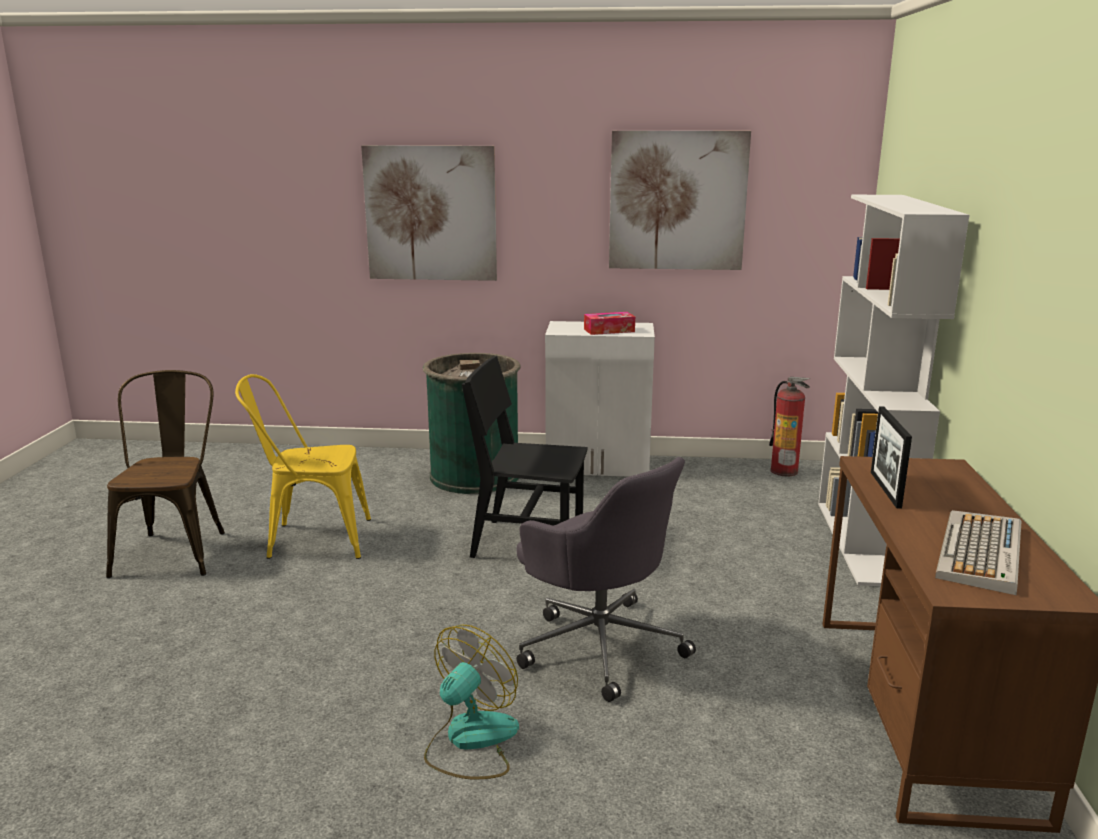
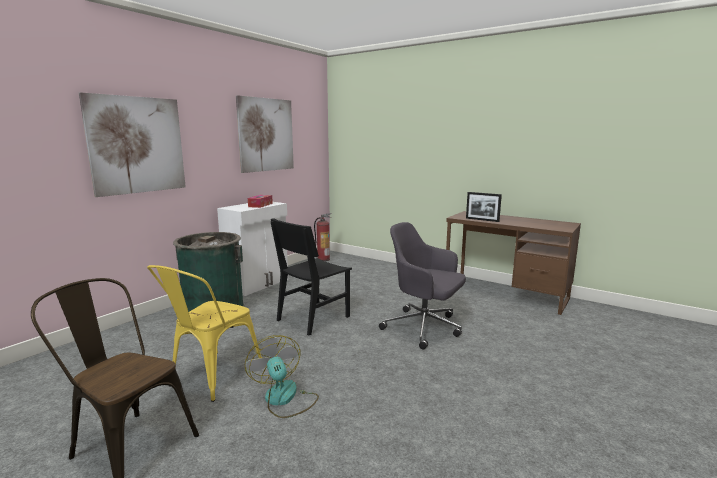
camera: 60 degrees left, 5 degrees down
fan [424,624,519,779] -> fan moved to [245,335,319,418]
grey office chair [517,457,696,702] -> grey office chair turned 135 degrees counterclockwise [379,222,466,350]
white bookcase [818,195,969,586] -> none
keyboard [935,510,1022,595] -> none

